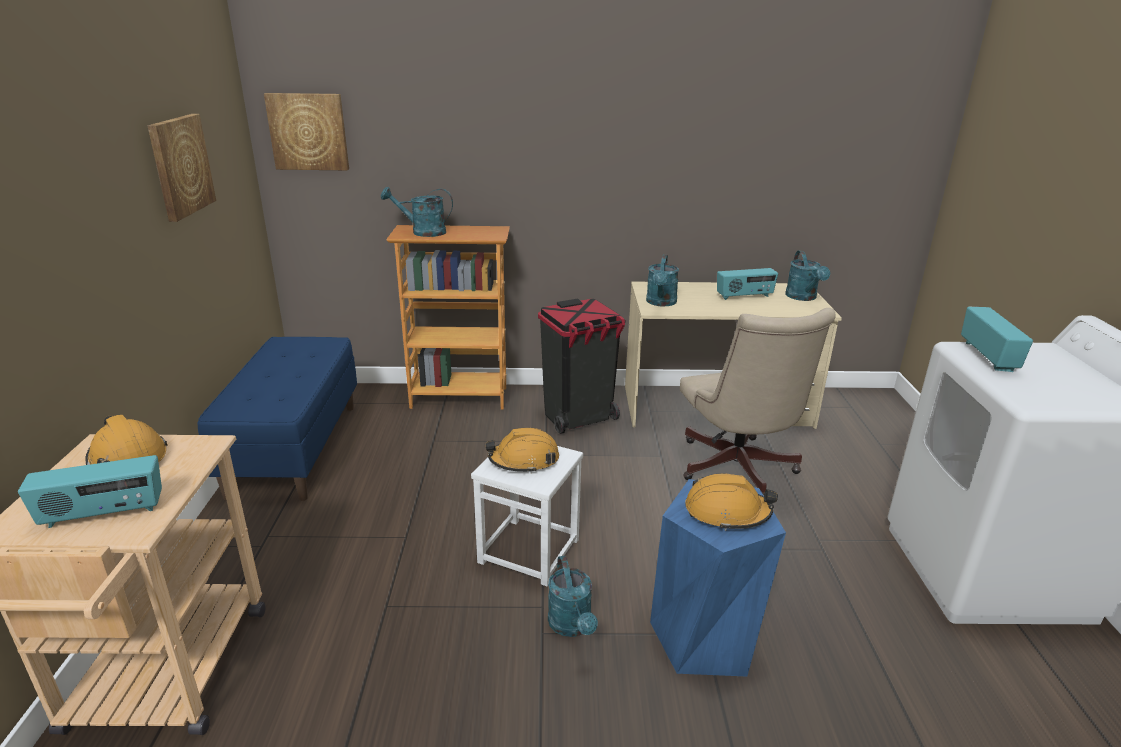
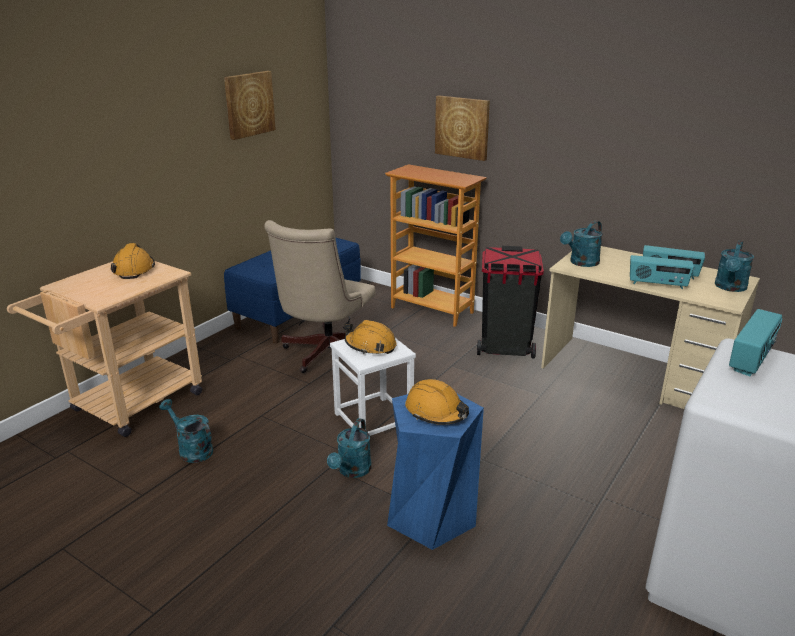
camera: 35 degrees right, 0 degrees up
radio [18,455,162,528] -> radio moved to [630,255,694,289]
picture [264,93,349,170] -> picture moved to [435,95,490,161]
turquoise watering can [381,187,453,237] -> turquoise watering can moved to [159,399,213,463]
beige office chair [680,308,835,495] -> beige office chair moved to [264,220,375,373]

